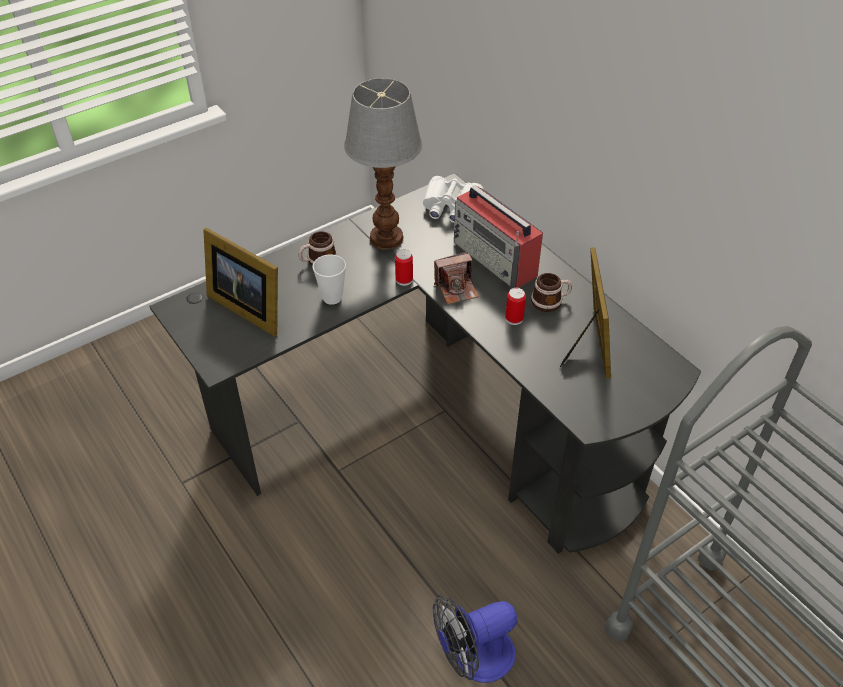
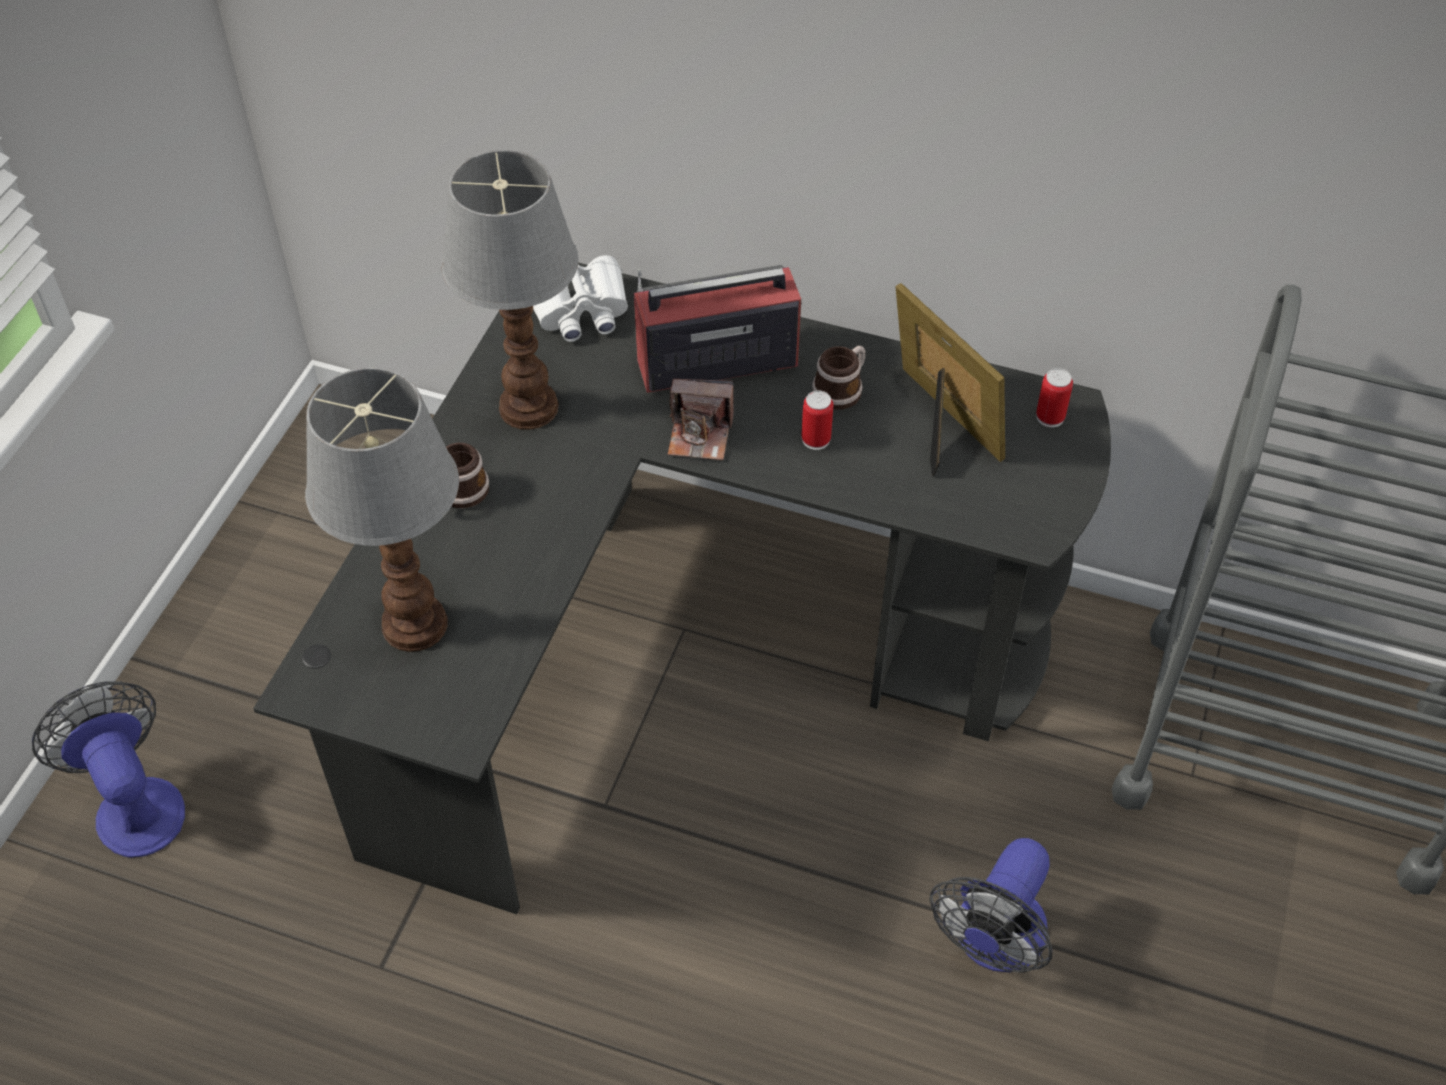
camera: 35 degrees left, 5 degrees up
picture frame [203,228,278,336] -> table lamp [305,368,459,652]
cup [313,254,346,305] -> none
can [395,249,413,286] -> can moved to [1036,368,1073,427]
camera [434,252,479,304] -> camera turned 60 degrees clockwise [668,379,734,460]
radio [454,185,543,288] -> radio turned 150 degrees clockwise [634,265,801,393]
none -> fan [32,681,185,858]

